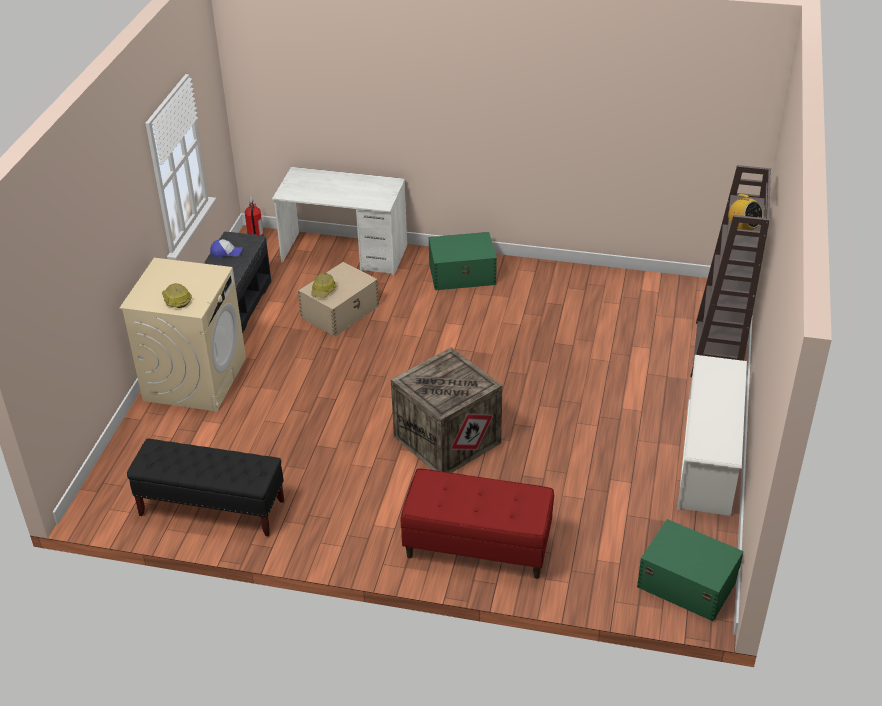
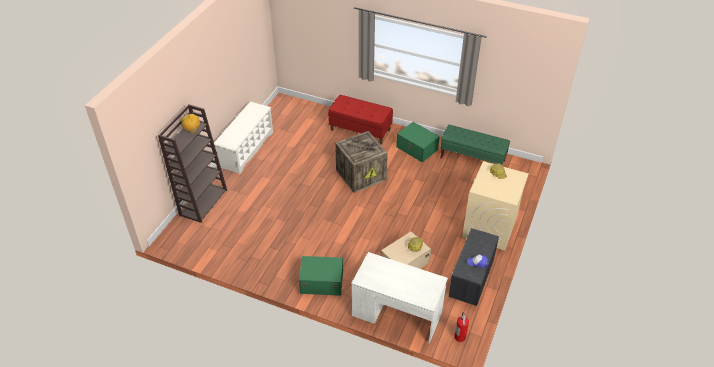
camera: 170 degrees left, 5 degrees up
black bench [127,438,284,537] -> green bench [440,125,510,165]
green storage box [637,519,744,622] -> green storage box moved to [396,122,440,162]

